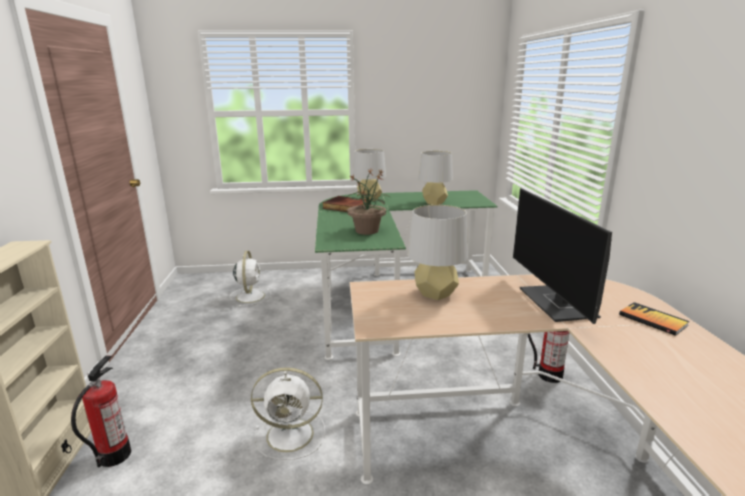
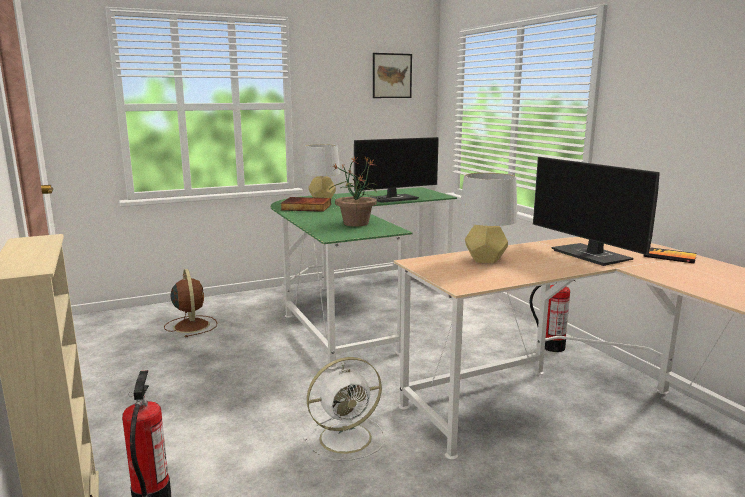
camera: 20 degrees left, 5 degrees down
white fan [230,251,271,307] -> brown fan [164,269,217,338]
grey table lamp [418,151,453,205] -> monitor [354,137,439,203]
none -> picture [373,53,412,98]

